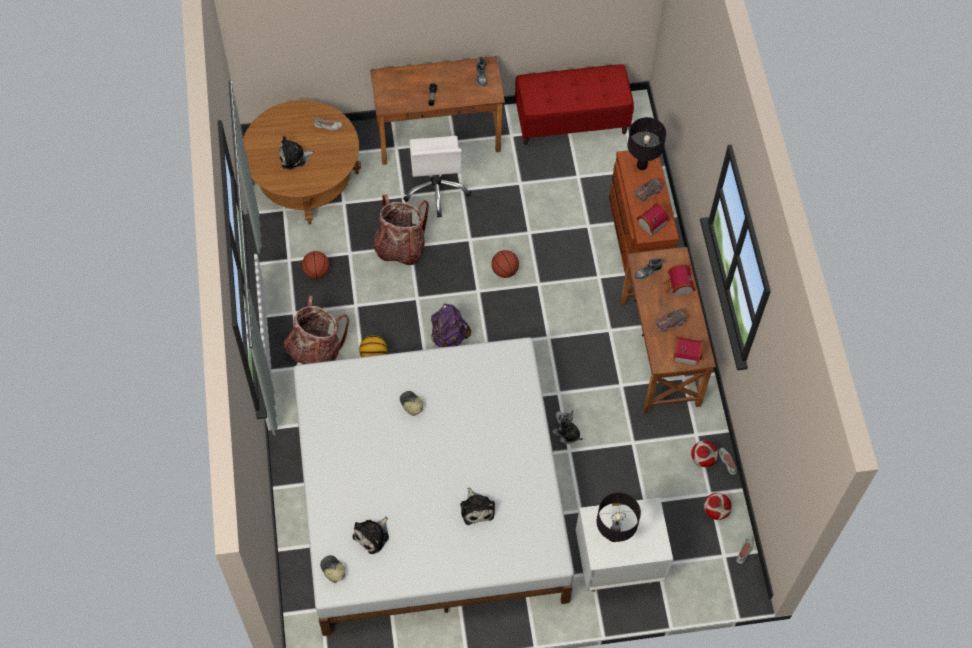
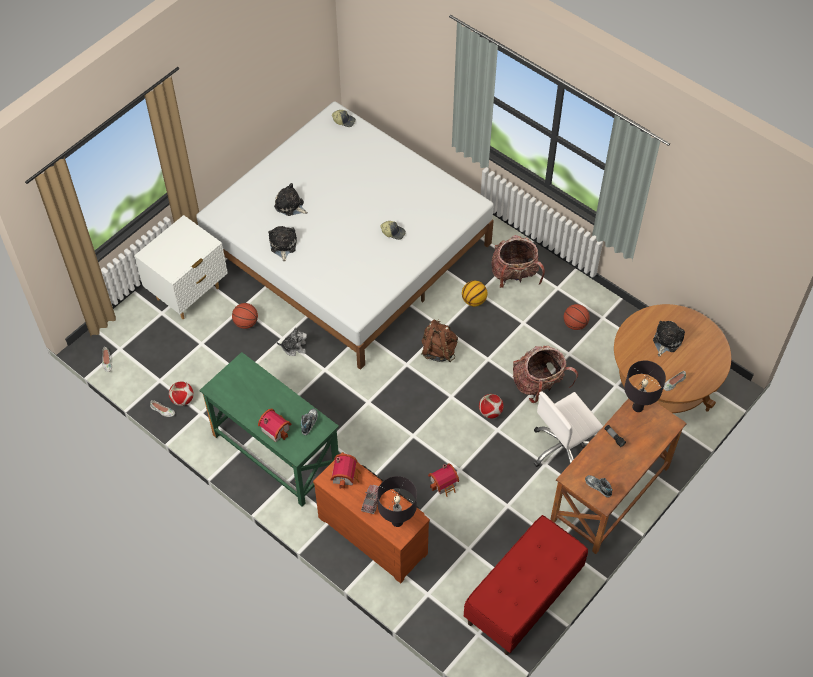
camera: 140 degrees right, 5 degrees down
plush toy [352,516,389,554] -> plush toy moved to [268,226,297,262]
white office chair [403,136,471,217] -> white office chair turned 75 degrees counterclockwise [534,391,603,467]
purple backpack [431,303,471,347] -> brown backpack [421,320,458,362]
basketball [491,250,519,278] -> basketball moved to [232,303,258,329]
black table lamp [597,492,641,542] -> black table lamp moved to [624,360,666,412]
brown desk [620,247,716,414] -> green desk [199,352,339,507]
toy truck [655,309,687,332] -> none
toy house [674,336,703,366] -> toy house moved to [428,464,459,497]
football [704,493,732,520] -> football moved to [479,394,503,418]

